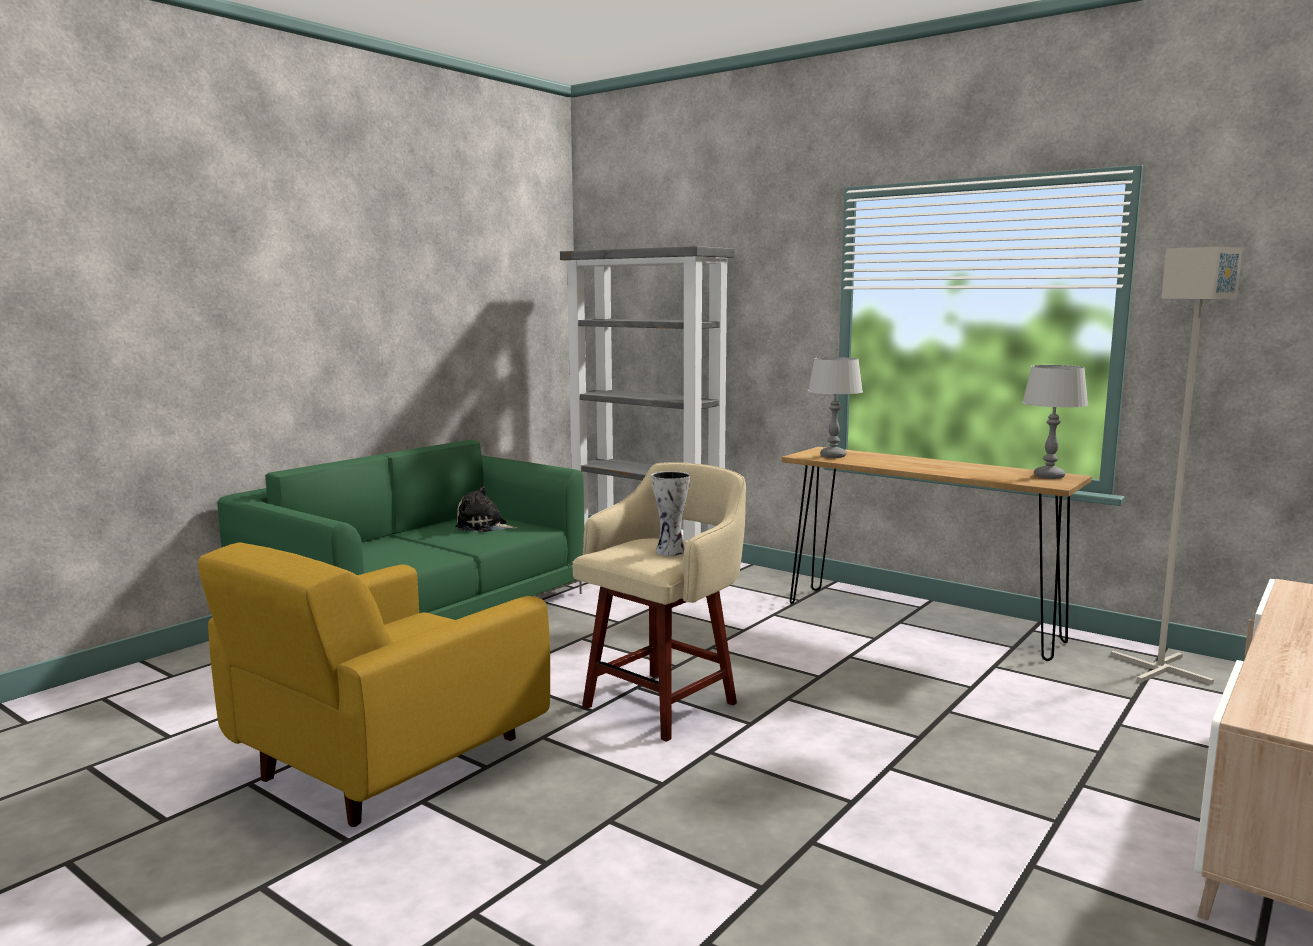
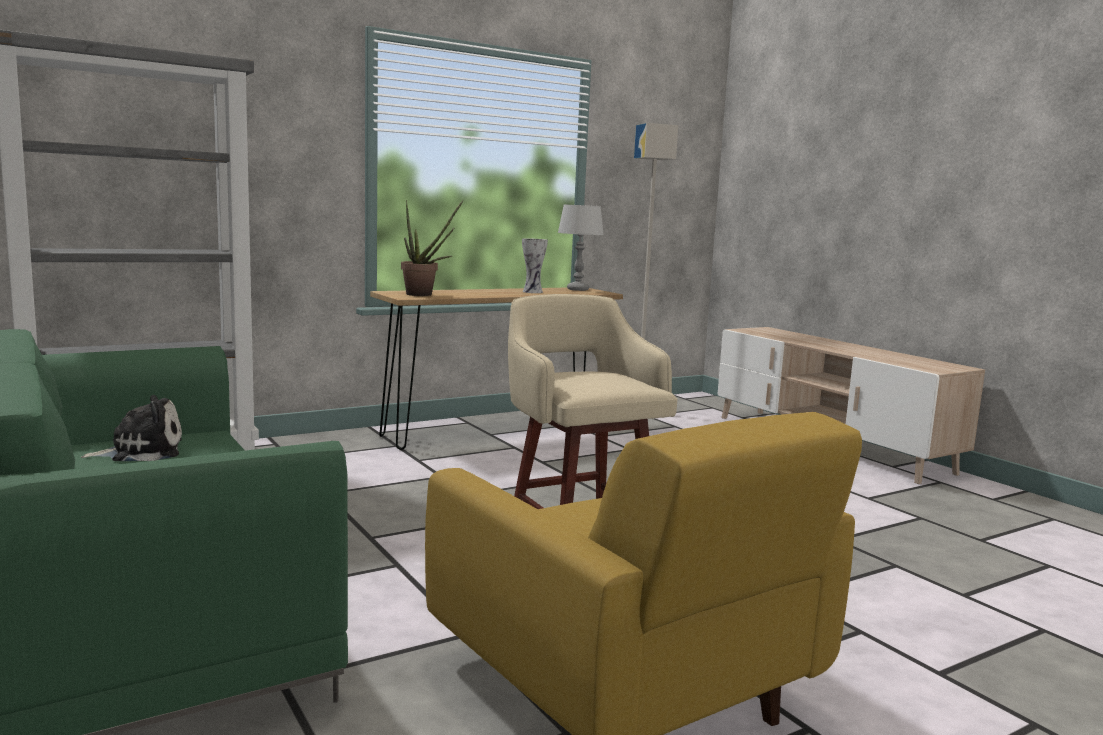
camera: 70 degrees left, 0 degrees up
plush toy [455,486,517,532] -> plush toy turned 150 degrees counterclockwise [81,395,182,461]
vase [651,471,690,556] -> vase moved to [522,238,548,293]
grey table lamp [808,357,863,458] -> potted plant [401,200,463,296]

